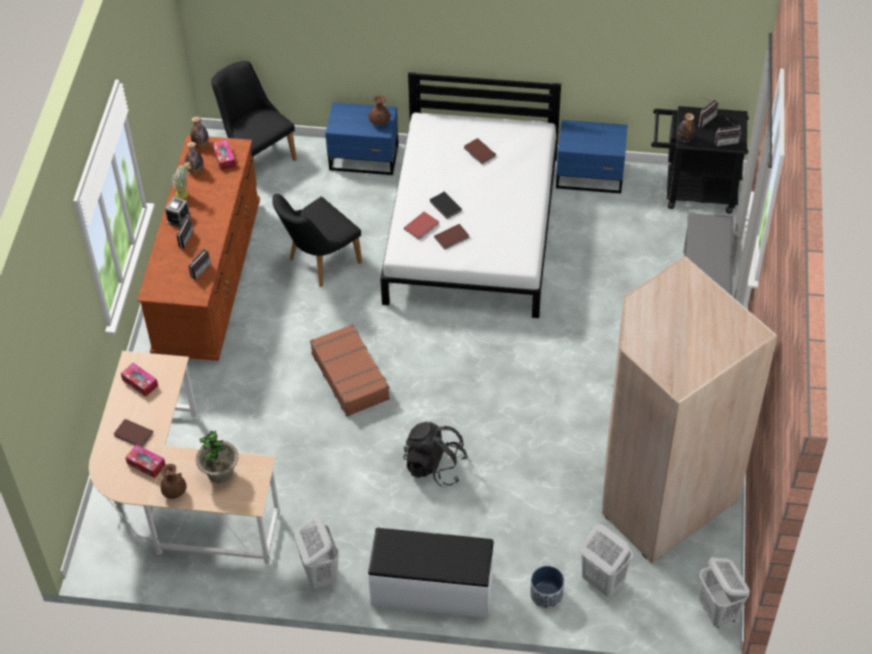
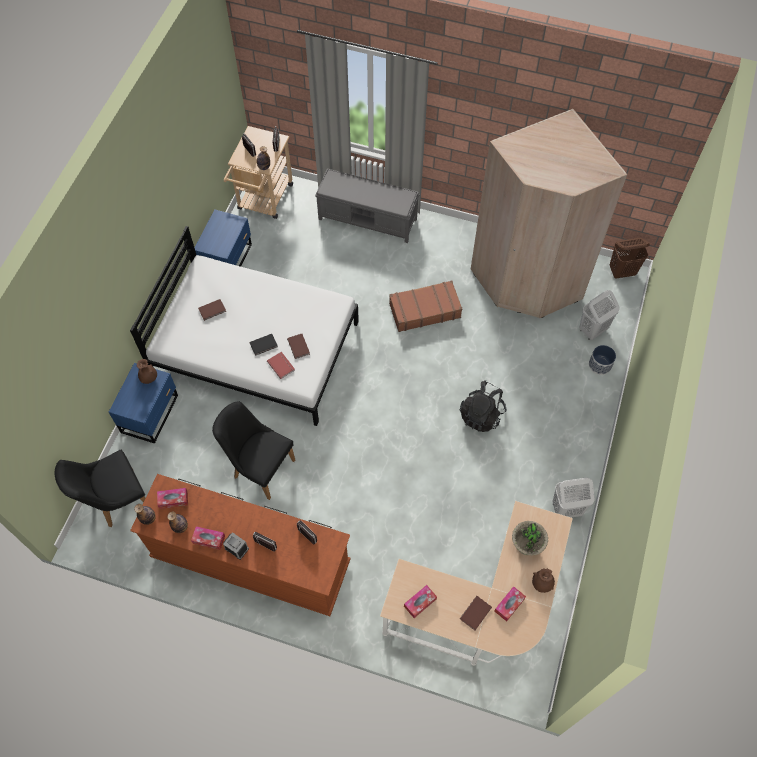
camera: 80 degrees left, 10 degrees up
potted plant [172,161,192,199] -> tissue box [191,526,225,550]
black chair [272,194,362,287] -> black chair turned 150 degrees clockwise [212,401,295,500]
brown suitcase [310,324,390,417] -> brown suitcase moved to [389,280,462,332]
white bench [368,528,494,618] -> none
black cart [651,106,749,214] -> beige cart [224,126,293,219]
white laundry basket [699,558,750,628] -> brown laundry basket [610,238,650,279]

